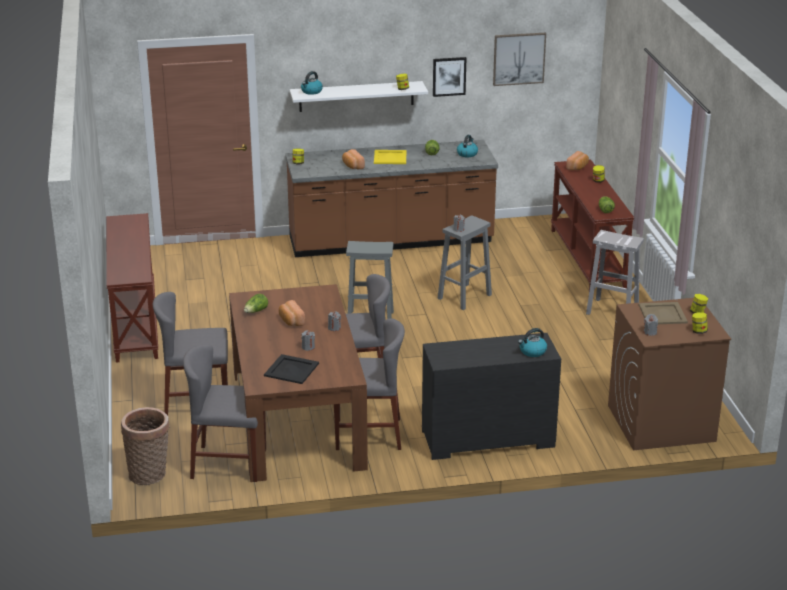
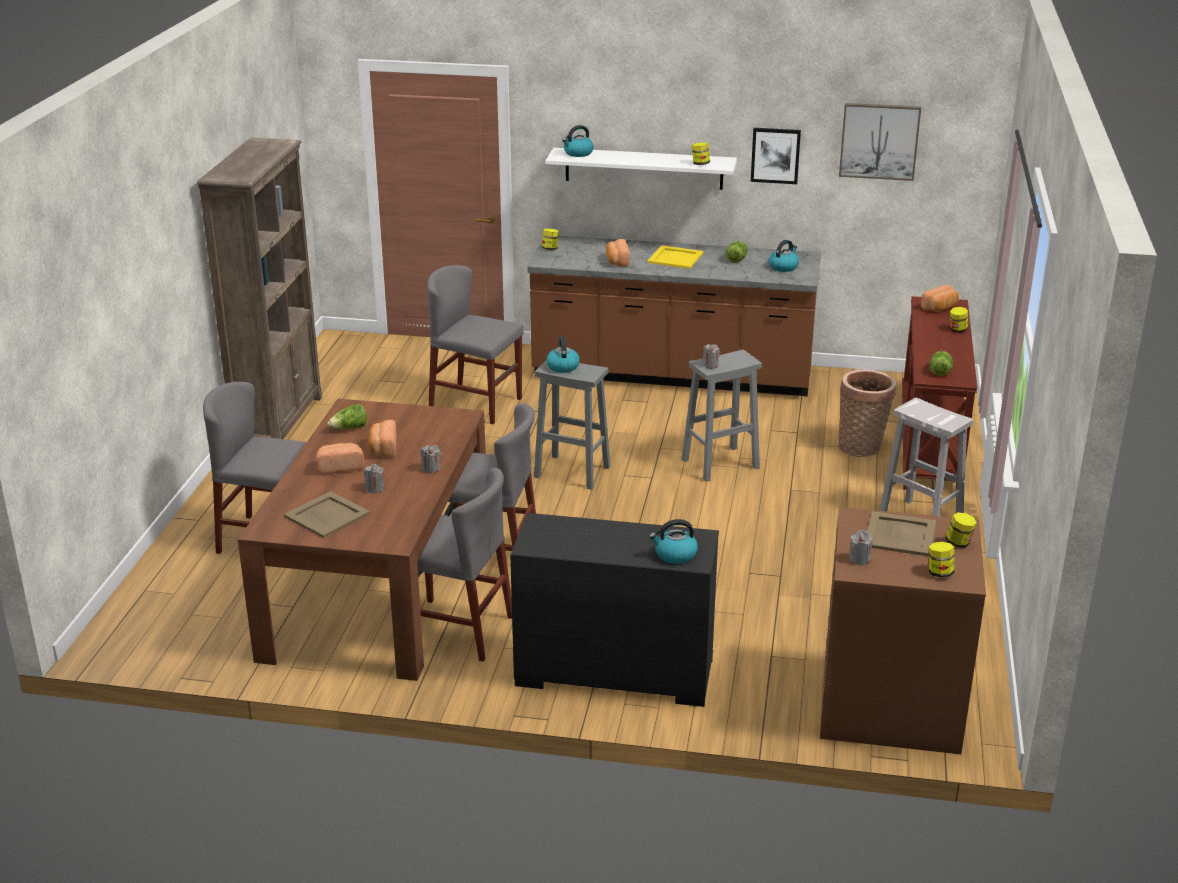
camera: 20 degrees right, 0 degrees up
brown console table [106,213,158,363] -> brown bookcase [197,137,322,439]
basket [121,407,170,485] -> basket moved to [838,369,896,457]
grey chair [183,344,266,482] -> grey chair moved to [427,265,524,424]
black tray [264,354,319,384] -> beige tray [284,491,370,538]
none -> bread [315,443,364,474]
none -> kettle [546,337,580,373]

